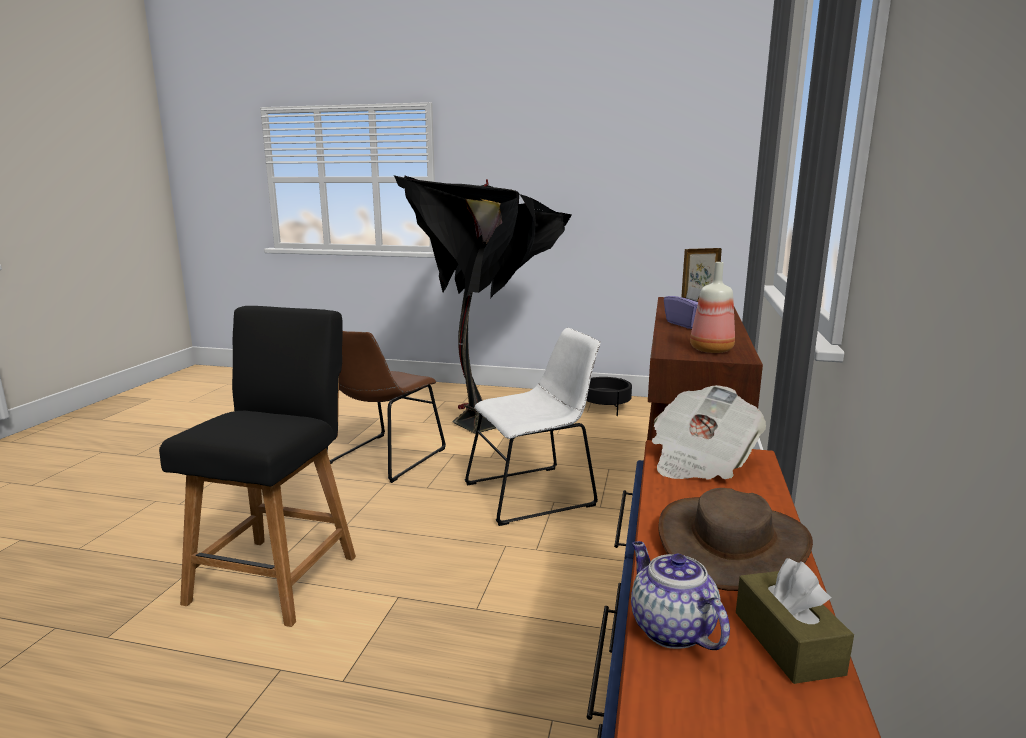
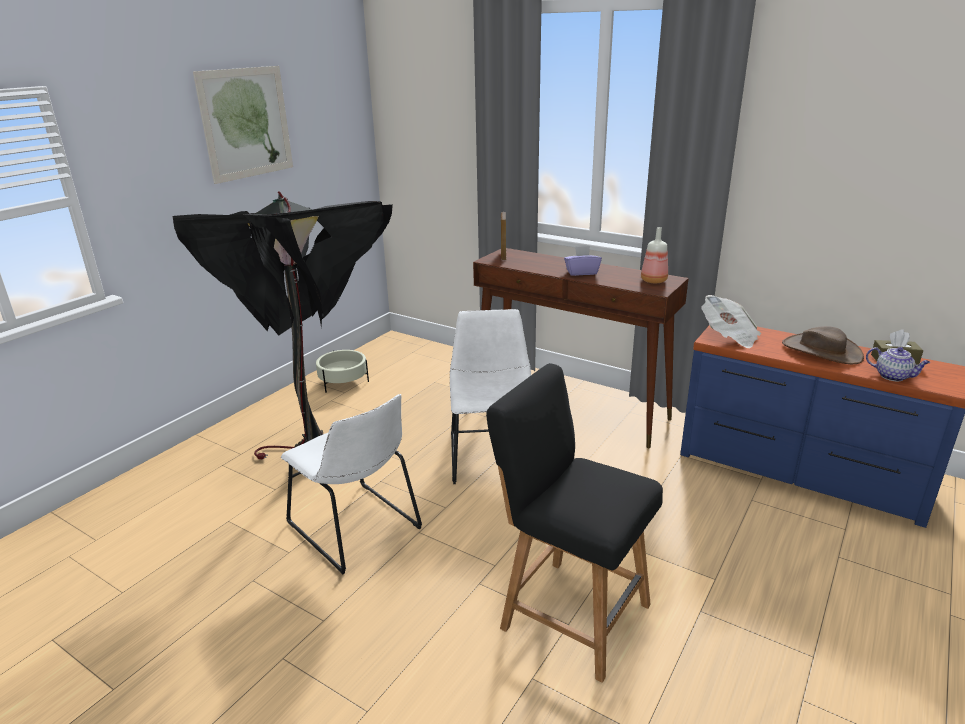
camera: 70 degrees left, 10 degrees up
brown chair [326,331,446,483] -> white chair [281,394,422,574]
black planter [586,377,632,416] -> beige planter [316,350,369,393]
teapot [631,541,730,650] -> teapot turned 135 degrees counterclockwise [866,347,930,381]
none -> picture [193,66,293,184]

